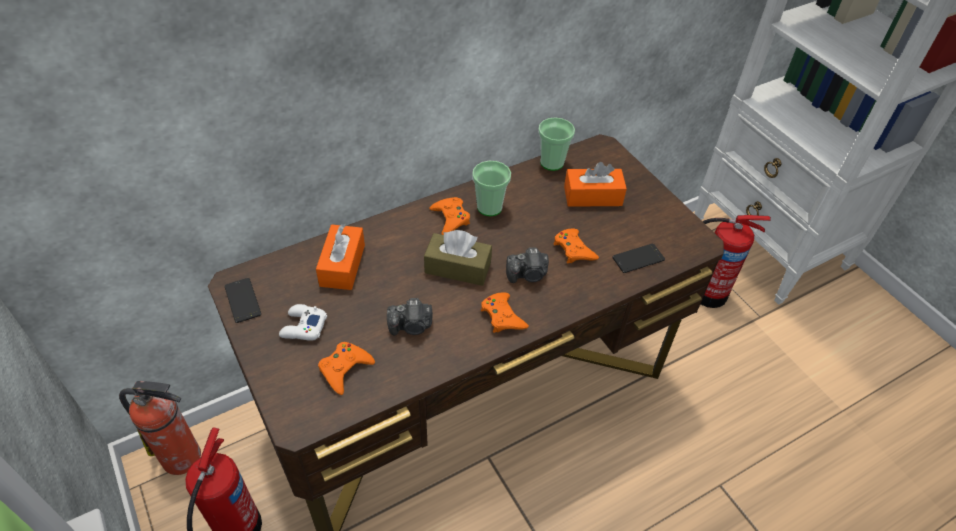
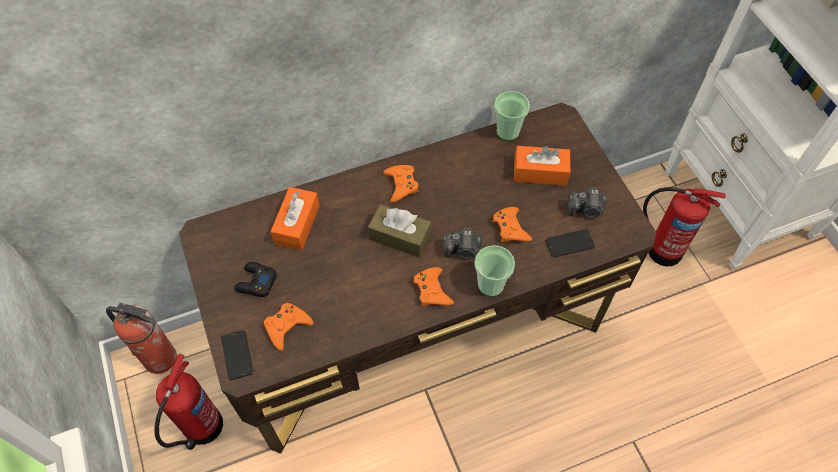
camera: 10 degrees right, 10 degrees up
phone [224,278,261,323] -> phone moved to [221,330,253,380]
white game controller [279,304,327,341] -> black game controller [234,262,277,297]
camera [387,298,433,336] -> camera moved to [567,187,607,218]
cup [472,161,511,216] -> cup moved to [474,245,515,297]

